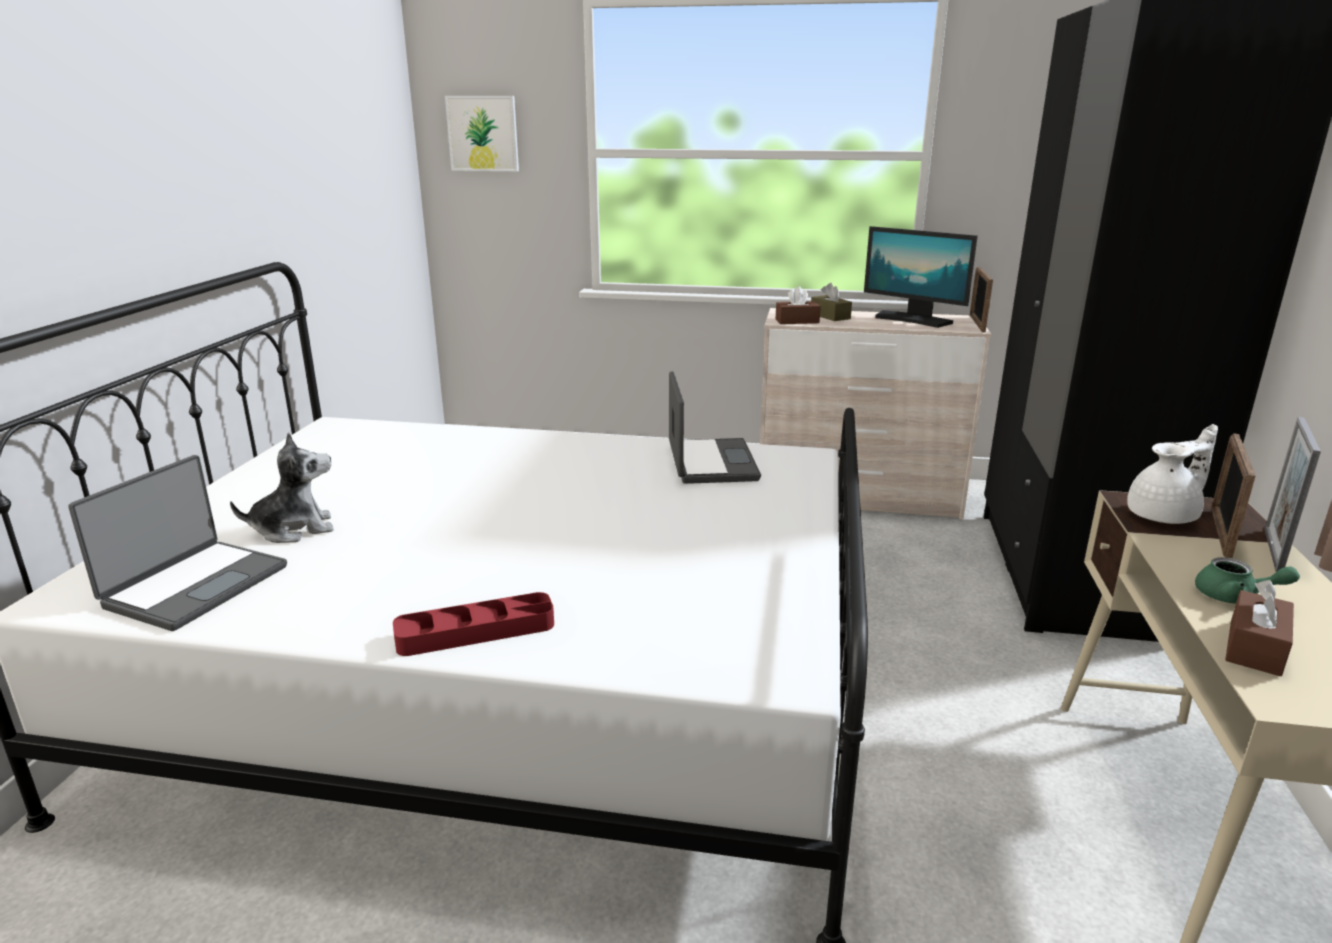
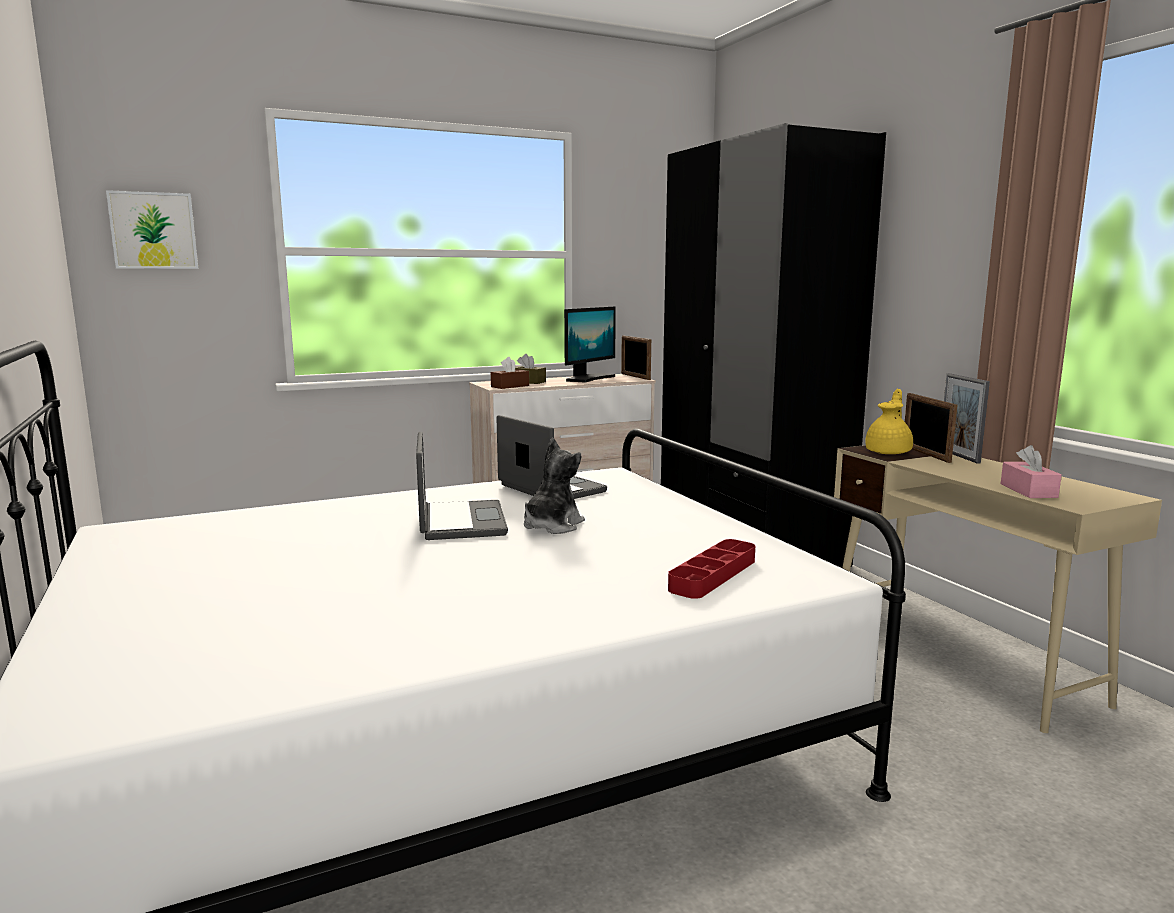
camera: 35 degrees left, 10 degrees down
laptop [68,455,287,631] -> laptop moved to [416,432,508,540]
plush toy [230,432,334,543] -> plush toy moved to [524,438,585,534]
red tray [393,592,554,656] -> red tray moved to [668,539,755,599]
monitor [864,226,978,328] -> monitor turned 60 degrees counterclockwise [564,306,616,383]
white teapot [1127,424,1218,524] -> yellow teapot [865,389,913,454]
green teapot [1195,557,1300,604] -> none
brown tissue box [1225,580,1294,676] -> pink tissue box [1001,445,1062,498]

